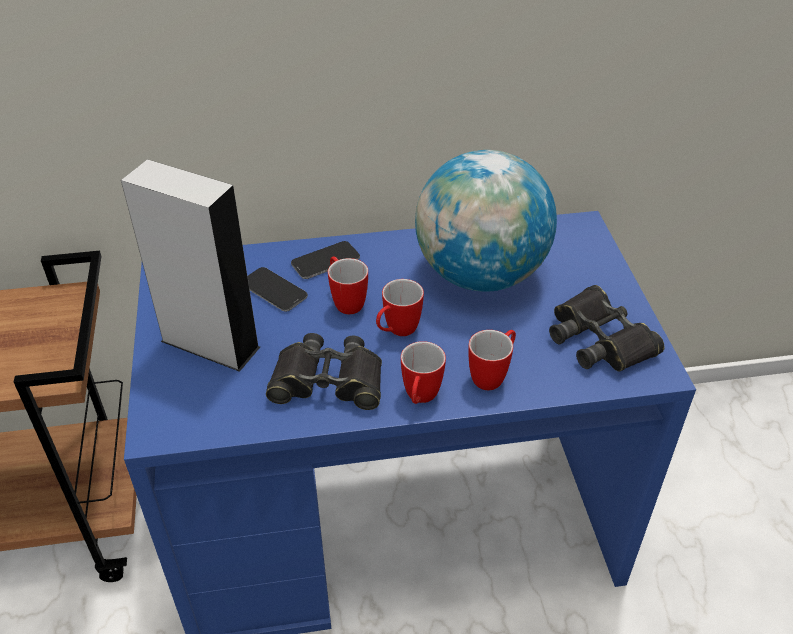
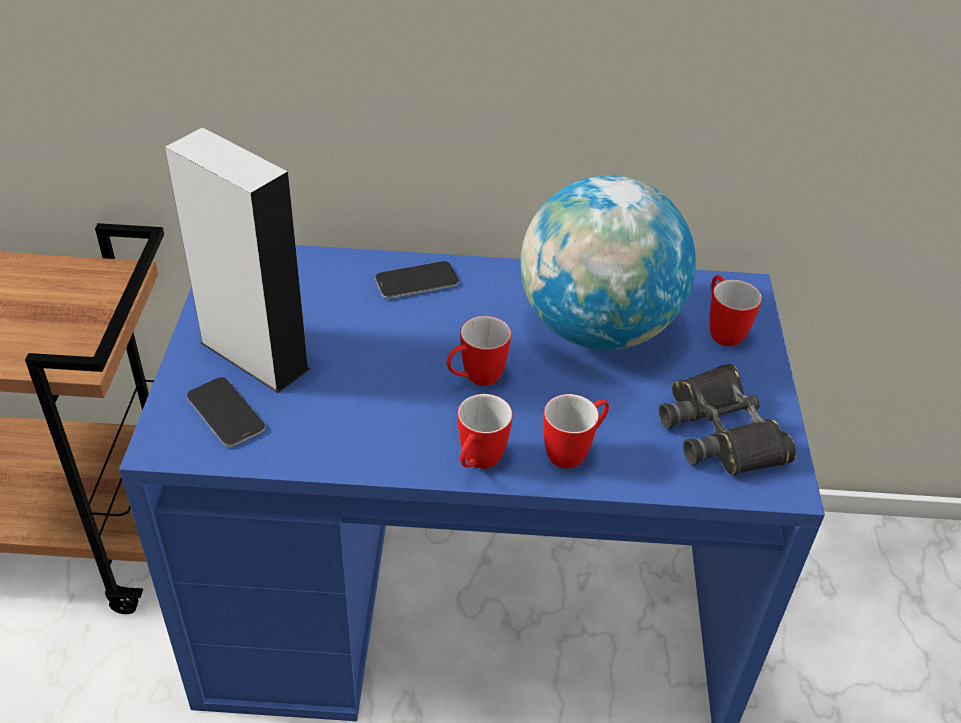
camera: 10 degrees right, 0 degrees up
phone [247,267,308,312] -> phone moved to [187,377,265,447]
black binoculars [266,333,382,410] -> none
mug [328,256,368,314] -> mug moved to [710,275,762,346]

